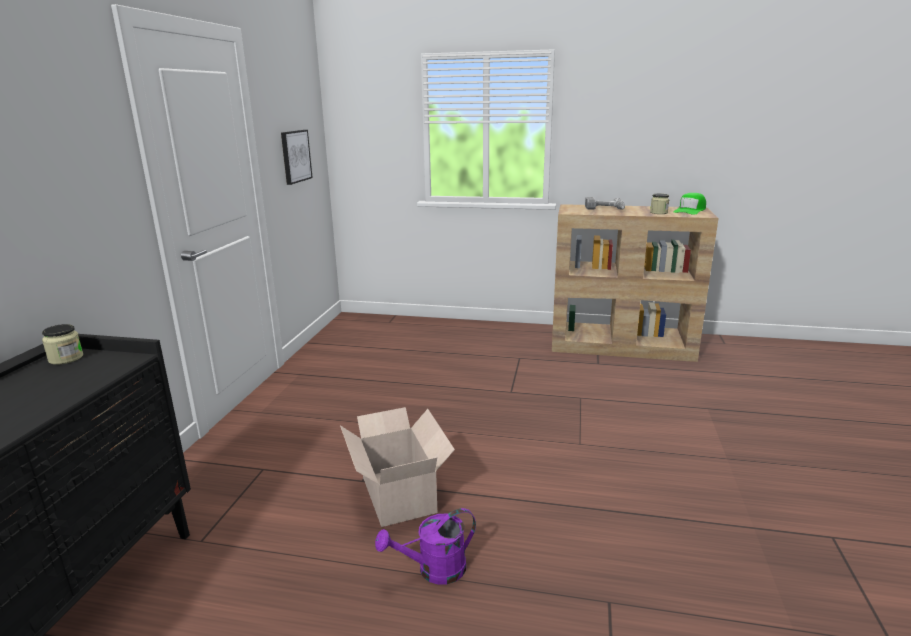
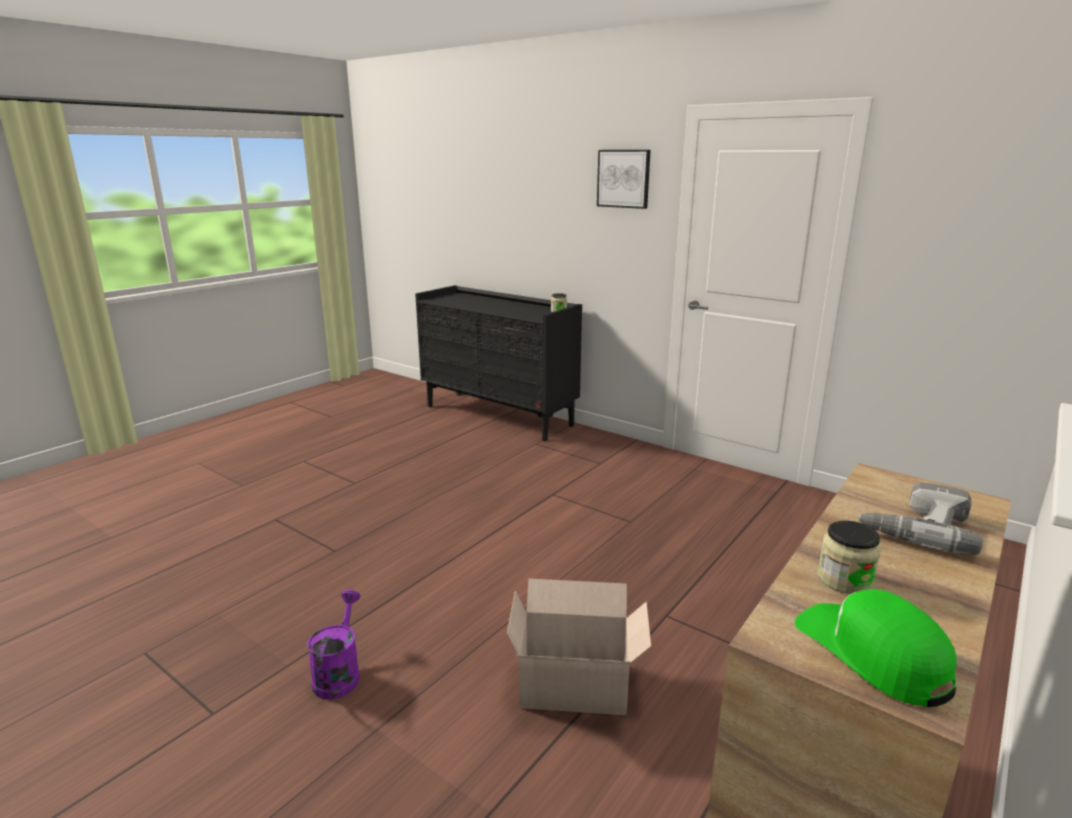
camera: 115 degrees right, 0 degrees up
picture [281,130,313,185] -> picture moved to [597,150,651,209]
cardboard box [340,407,455,527] -> cardboard box moved to [507,578,651,715]
purple watering can [375,508,476,585] -> purple watering can moved to [307,590,360,700]

